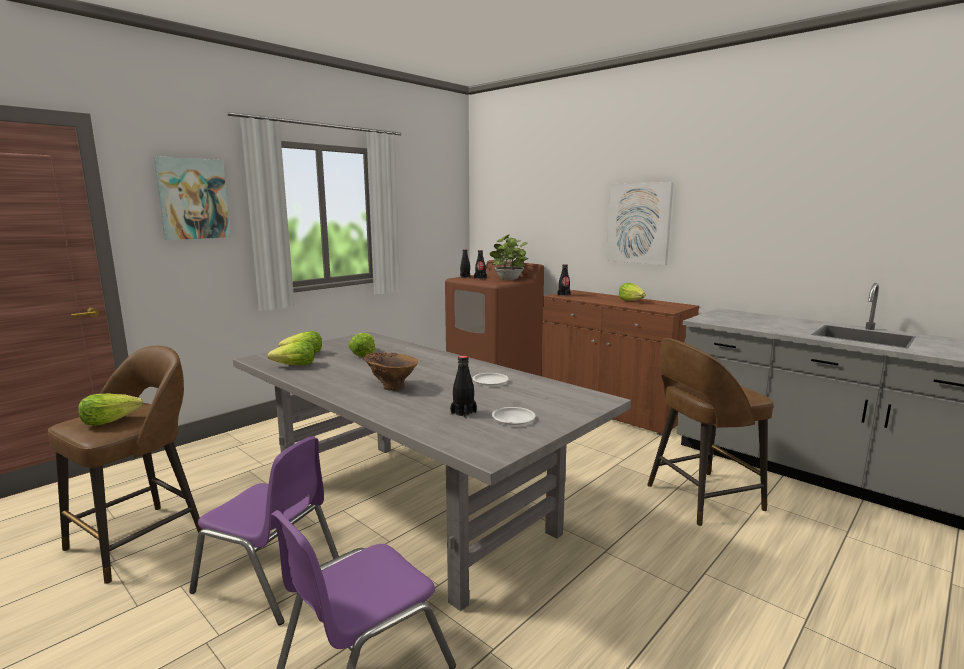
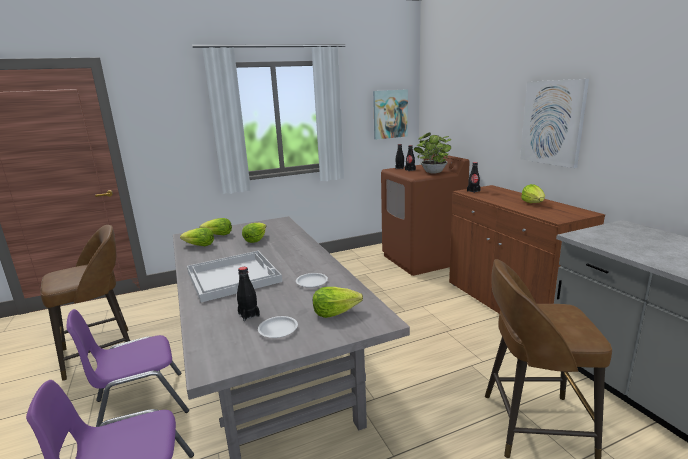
camera: 25 degrees right, 5 degrees up
lettuce [78,393,143,426] -> lettuce moved to [313,287,363,318]
picture [153,156,231,240] -> picture moved to [373,89,408,139]
purple chair [189,436,339,625] -> purple chair turned 105 degrees clockwise [66,309,189,427]
brown vase [364,352,418,391] -> white tray [187,251,282,302]

